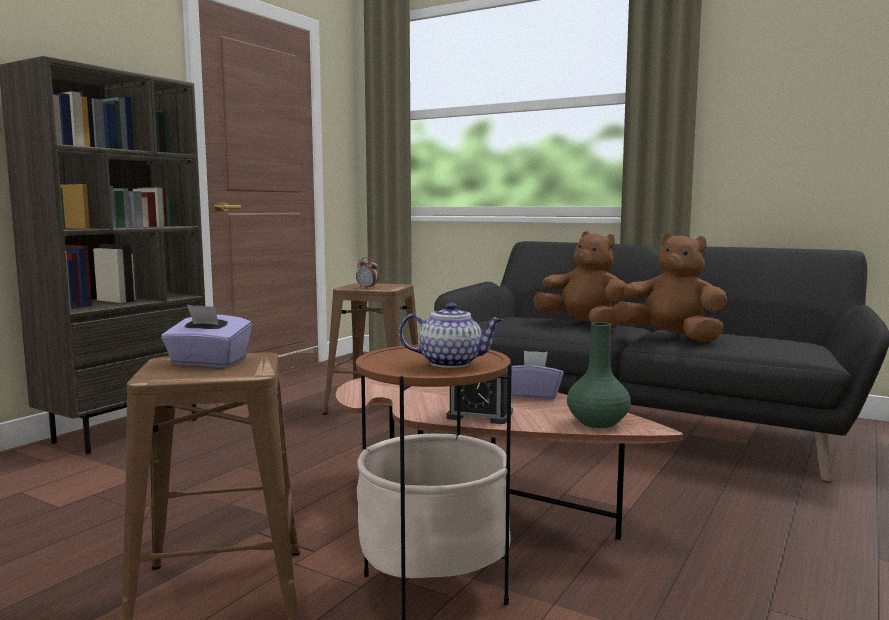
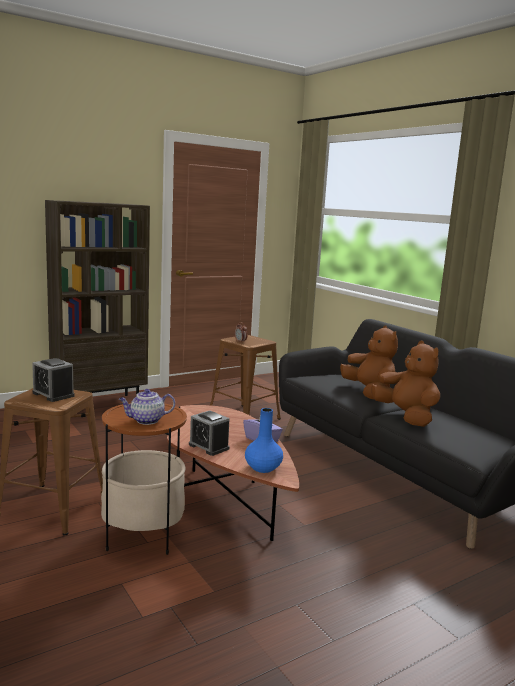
camera: 25 degrees right, 5 degrees up
purple tissue box [161,305,252,367] -> alarm clock [32,358,74,402]
teapot [399,302,503,368] -> teapot turned 135 degrees clockwise [119,389,175,425]
green vase [567,322,631,428] -> blue vase [245,408,283,473]

